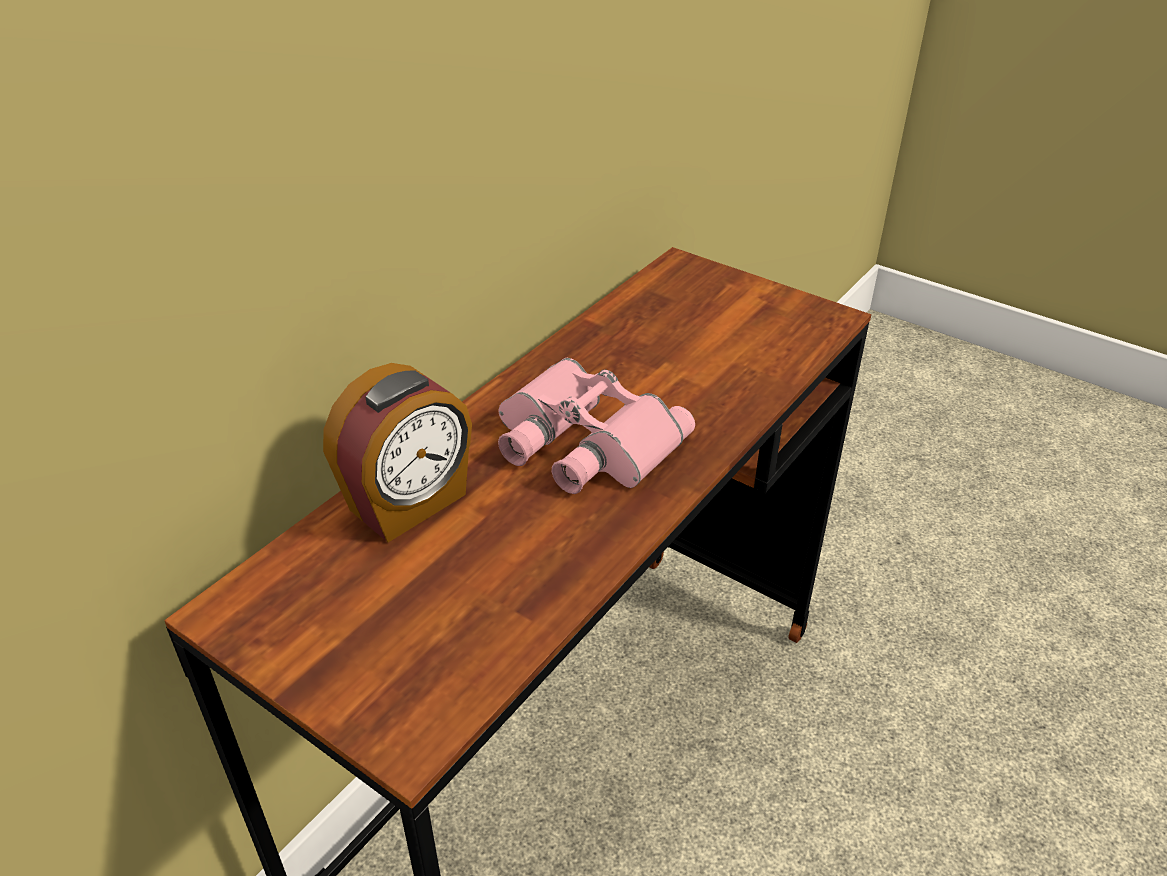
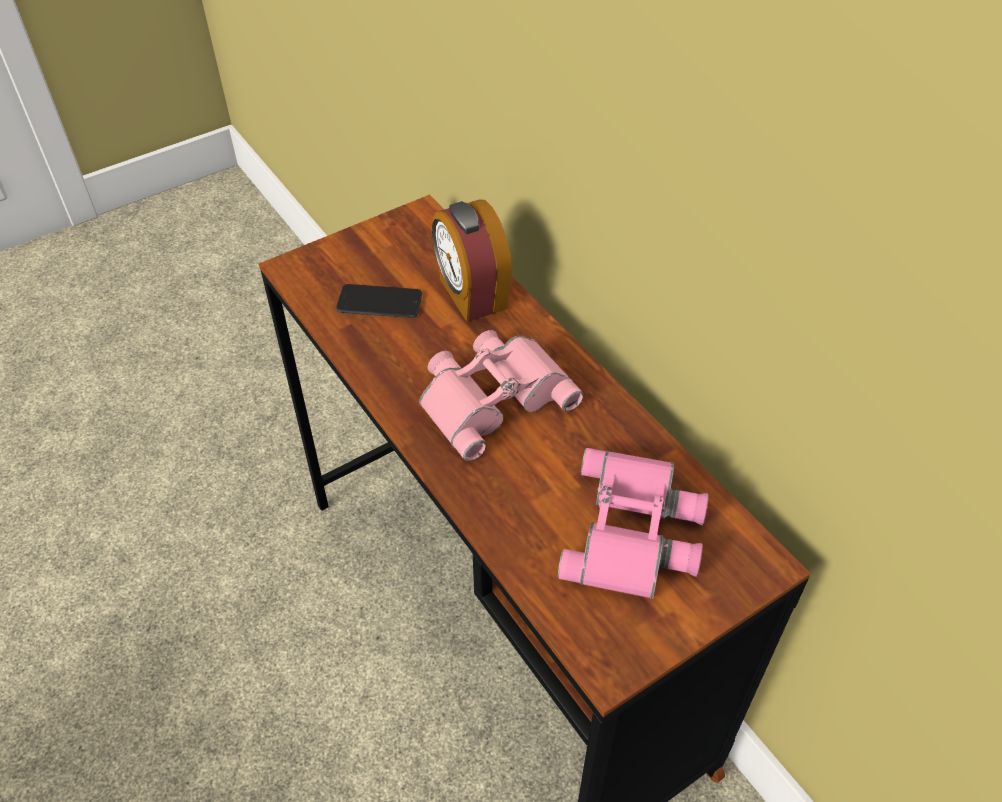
camera: 110 degrees right, 10 degrees up
none -> phone [336,284,422,318]
none -> pink binoculars [558,448,709,599]

